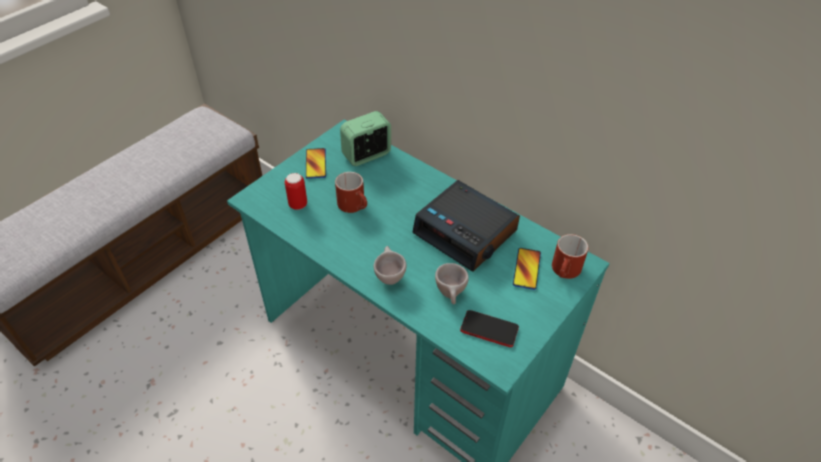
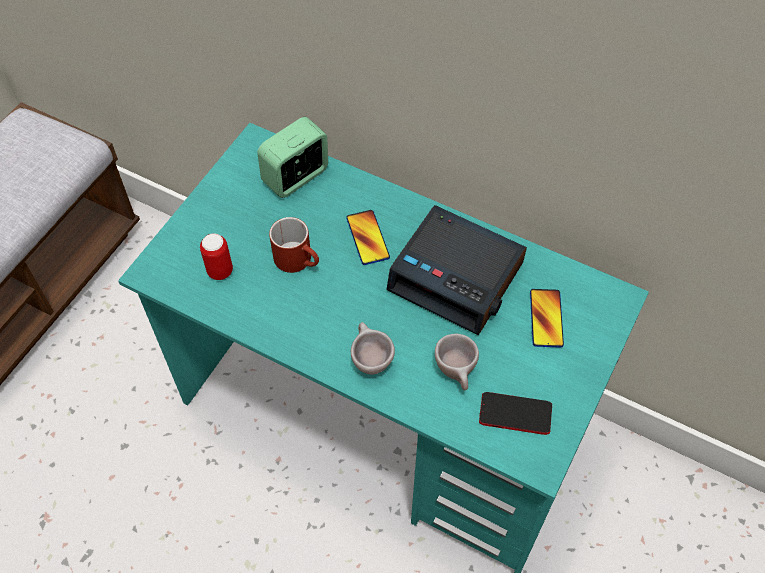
camera: 10 degrees left, 10 degrees up
phone [306,148,326,179] -> phone moved to [346,210,390,265]
red mug [552,234,589,279] -> none

